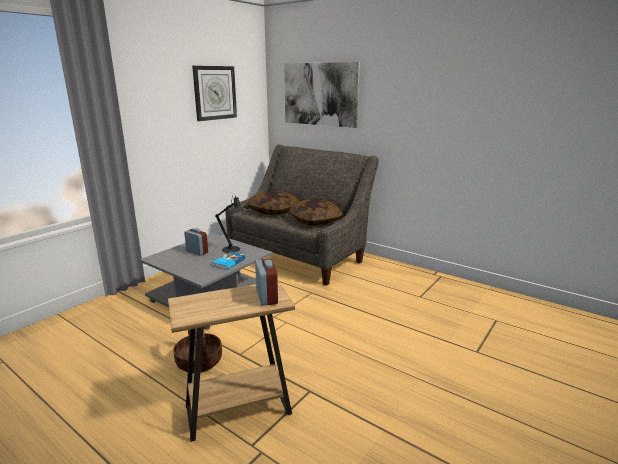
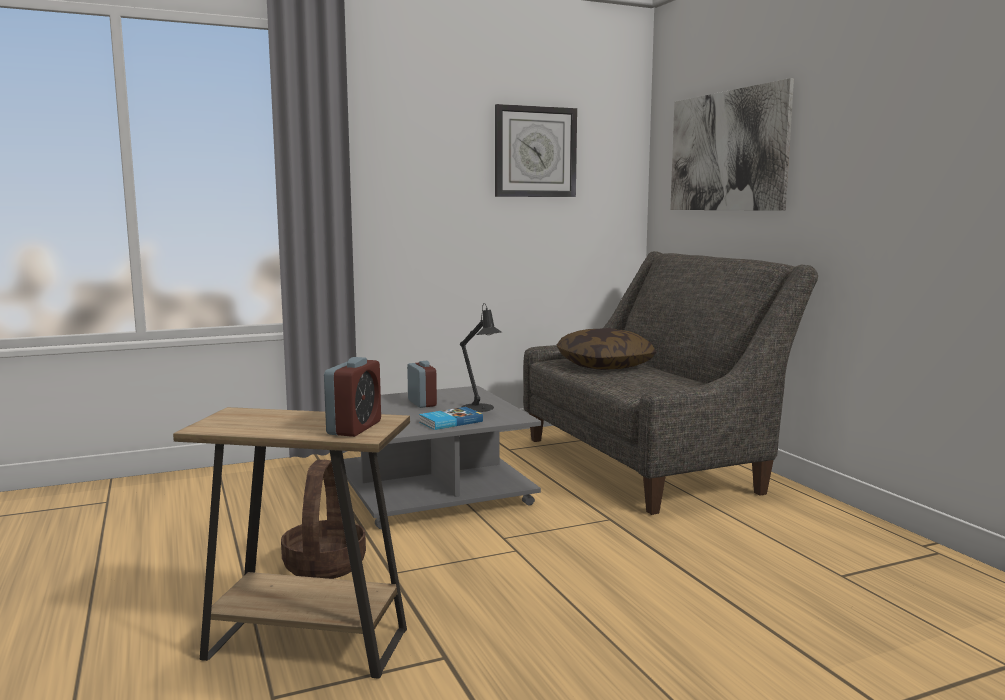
camera: 30 degrees right, 10 degrees down
pillow [289,199,344,226] -> none

